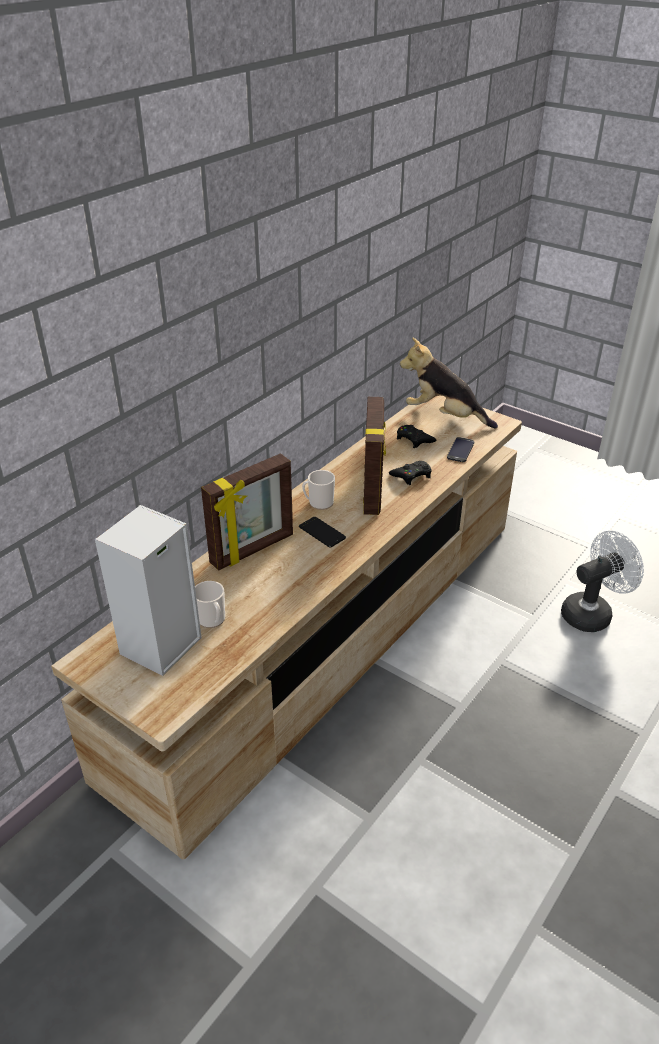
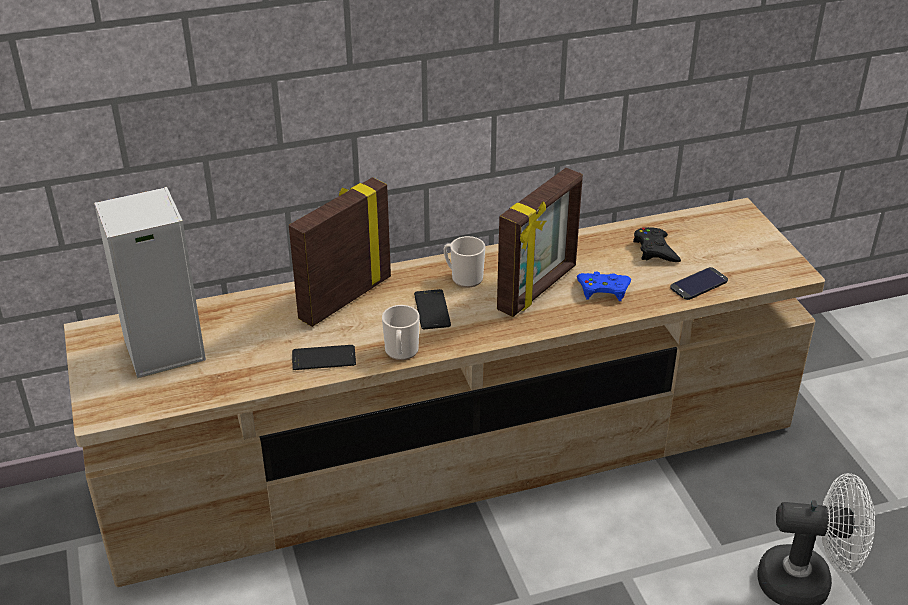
camera: 35 degrees right, 0 degrees up
mug [195,581,225,628] -> mug moved to [382,305,420,360]
picture frame [201,454,293,571] -> picture frame turned 135 degrees clockwise [289,177,391,327]
black game controller [389,461,432,485] -> blue game controller [577,271,631,301]
plush toy [400,337,498,429] -> none
none -> phone [292,345,356,370]

